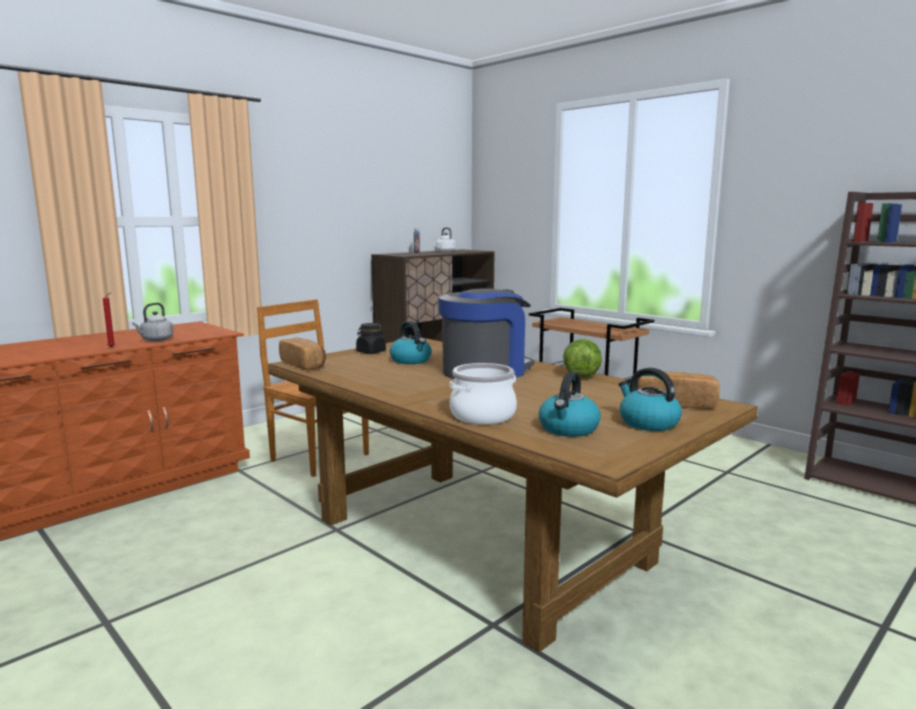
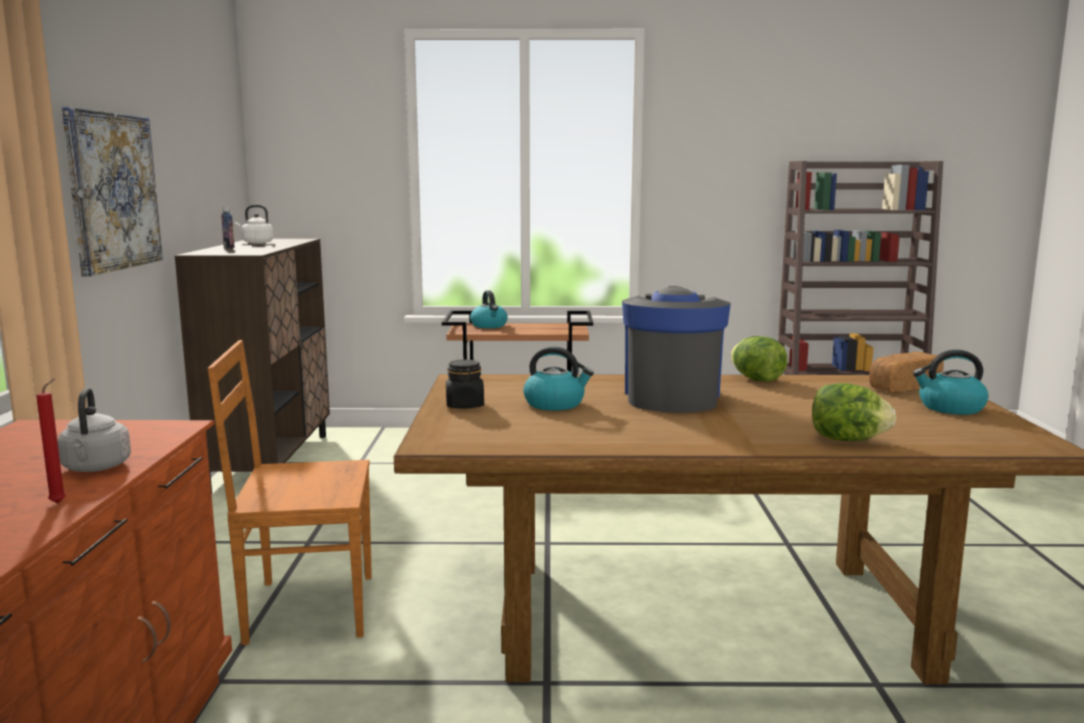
camera: 45 degrees left, 0 degrees up
bread [279,337,326,370] -> none
cooking pot [449,363,517,425] -> lettuce [812,383,896,441]
kettle [539,372,601,437] -> kettle moved to [470,290,508,328]
none -> picture [62,107,163,276]

